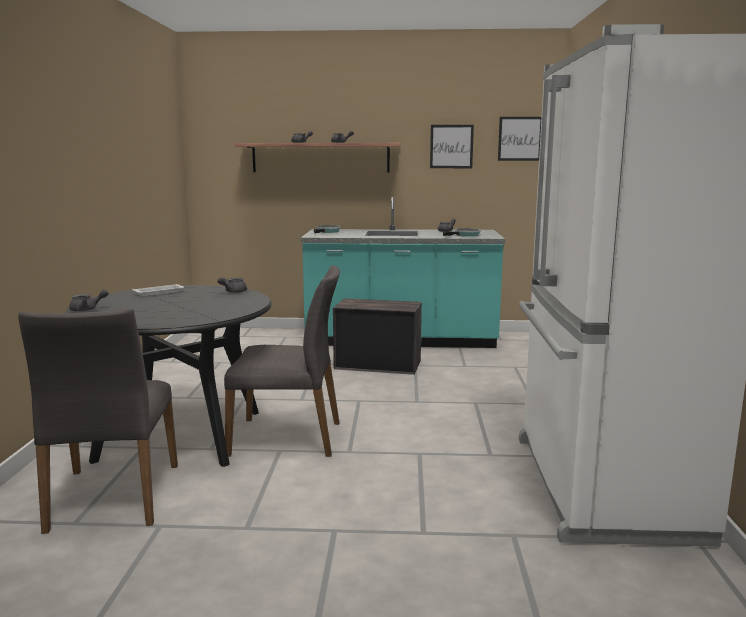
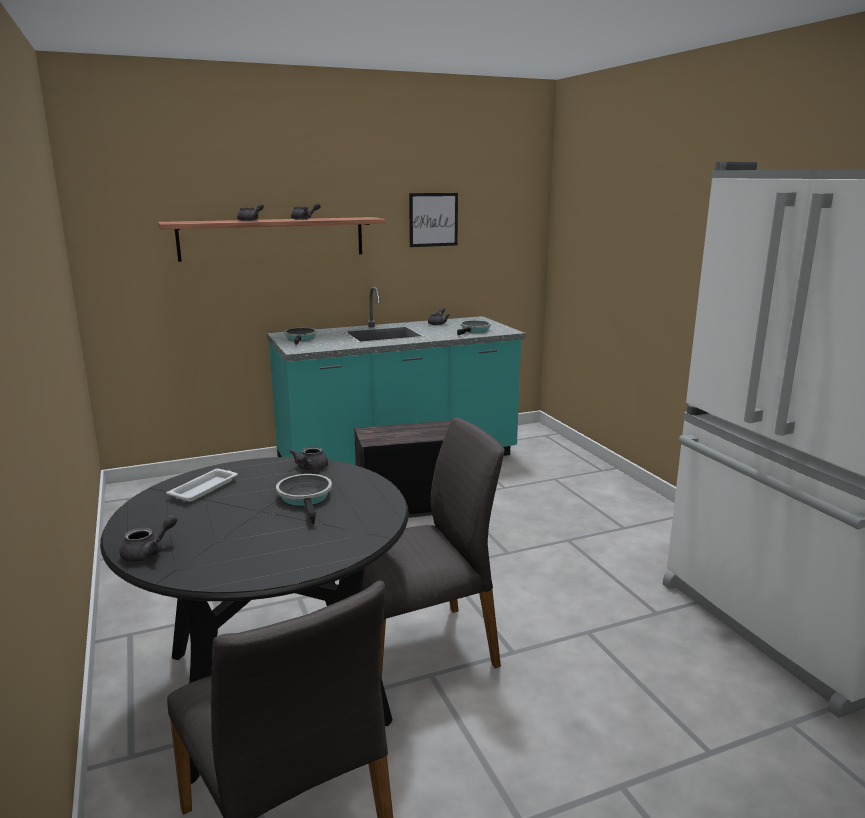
camera: 25 degrees left, 5 degrees up
picture [498,117,542,161] -> none
none -> frying pan [276,474,332,524]

